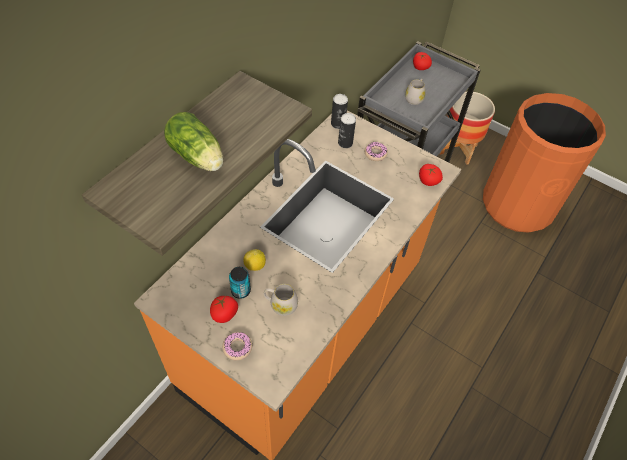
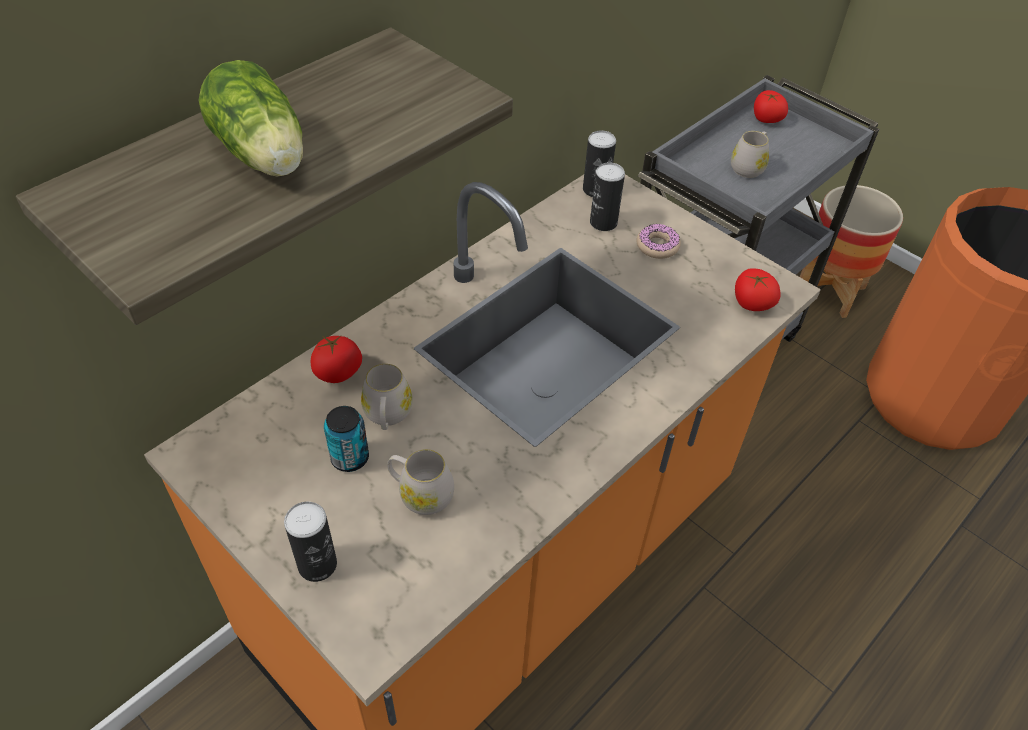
camera: 10 degrees right, 5 degrees down
tomato [210,296,238,323] -> tomato moved to [311,336,362,383]
donut [222,332,252,360] -> can [284,502,337,582]
lemon [243,249,266,271] -> white mug [361,364,413,430]

